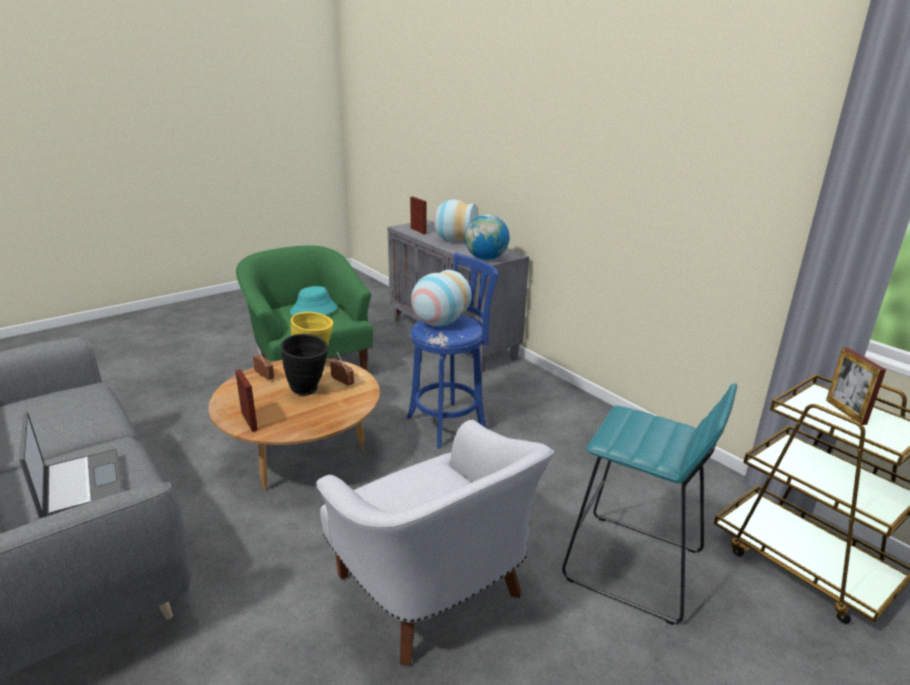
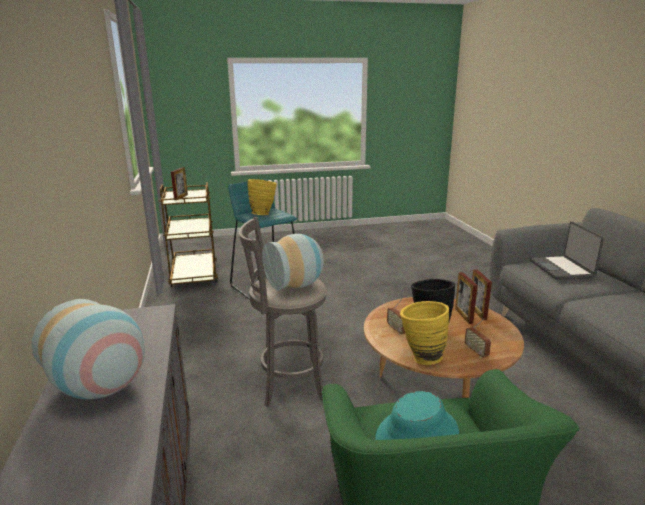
camera: 155 degrees left, 5 degrees down
white armchair [316,419,554,665] -> none
blue stool [407,253,498,449] -> grey stool [239,217,327,406]
picture frame [410,196,427,234] -> picture frame moved to [455,272,478,324]
globe [465,215,510,260] -> none
none -> yellow vase [248,179,277,215]

